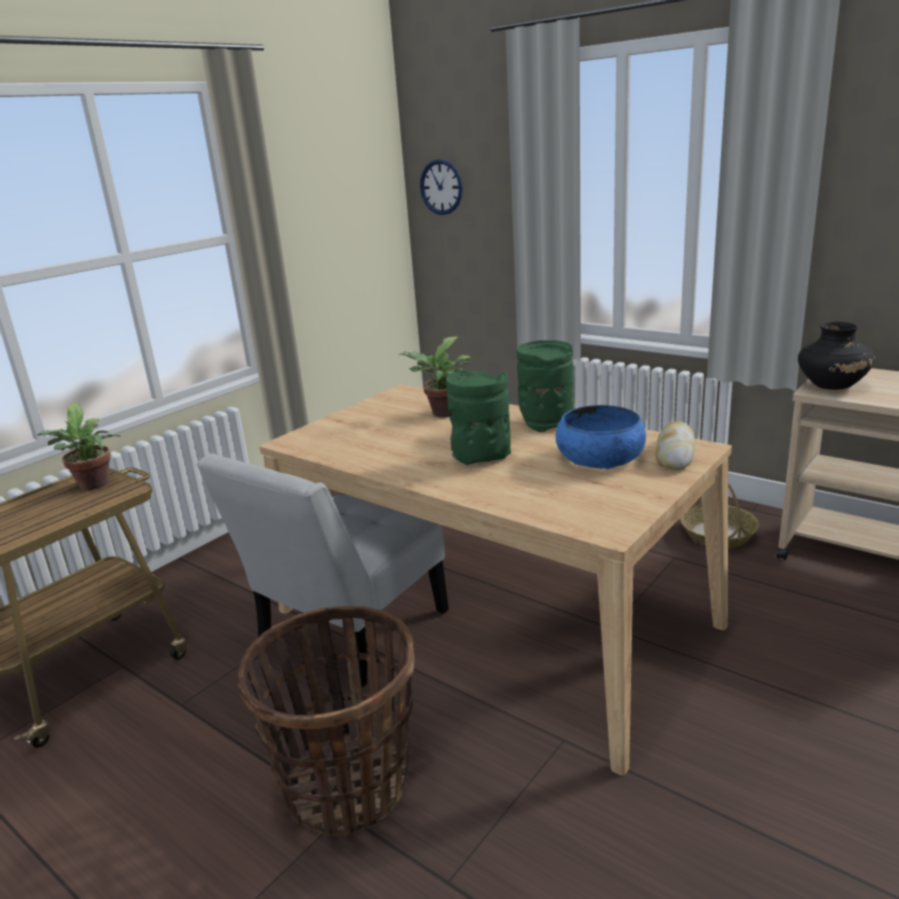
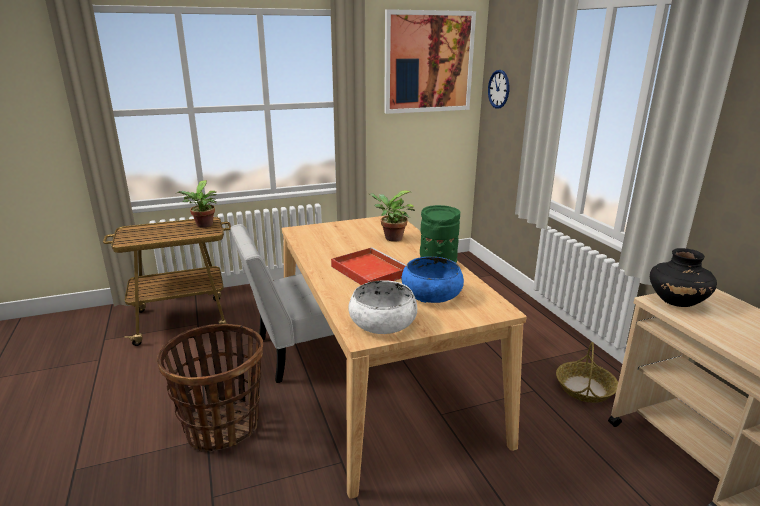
camera: 30 degrees right, 0 degrees up
green vase [446,369,511,465] -> red tray [331,247,406,285]
bread [655,421,695,470] -> none
none -> white bowl [348,280,417,334]
none -> picture [384,9,476,114]

